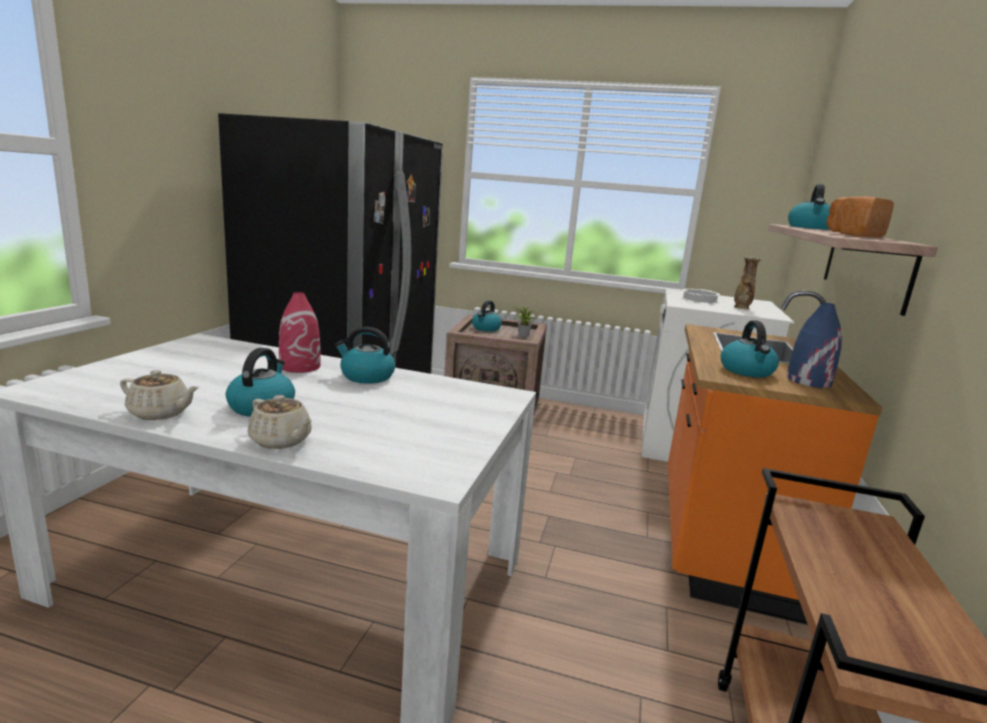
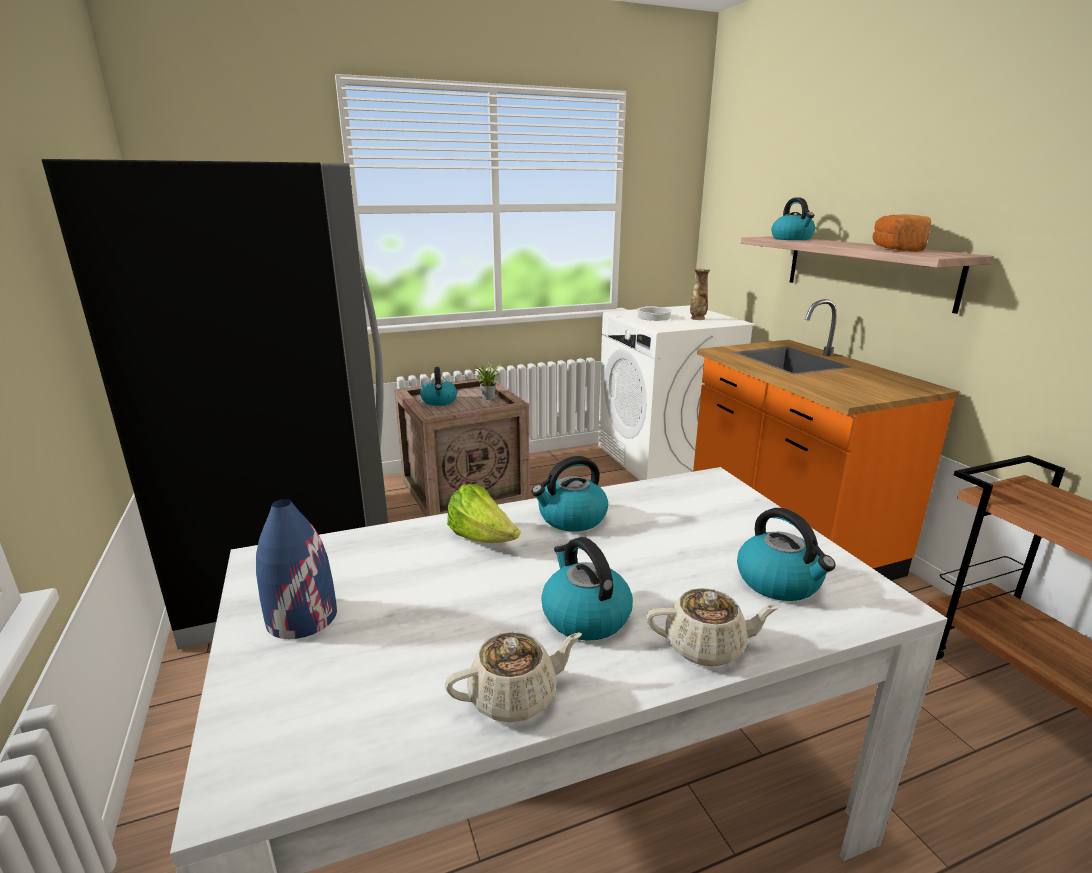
camera: 35 degrees left, 5 degrees up
red vase [279,292,321,373] -> lettuce [447,484,520,543]
kettle [721,320,779,378] -> kettle moved to [737,508,836,601]
blue vase [787,303,842,388] -> blue vase moved to [256,499,337,639]

